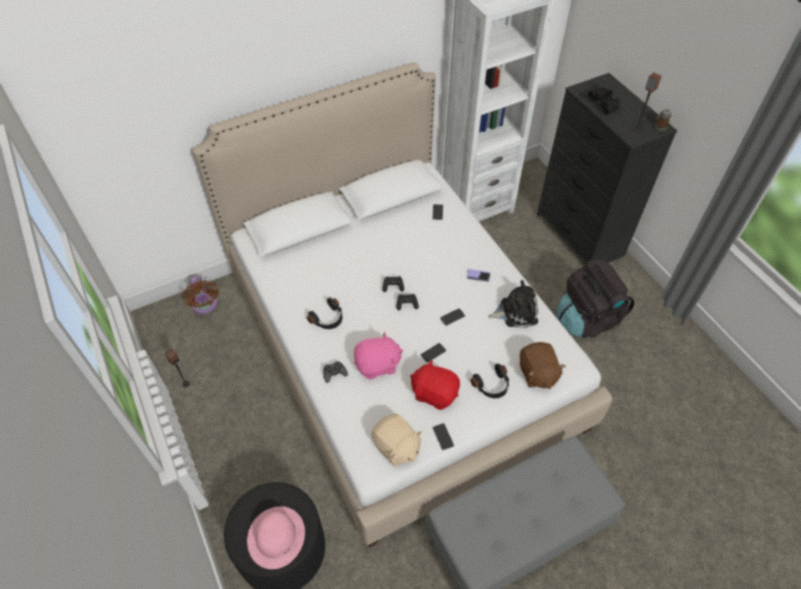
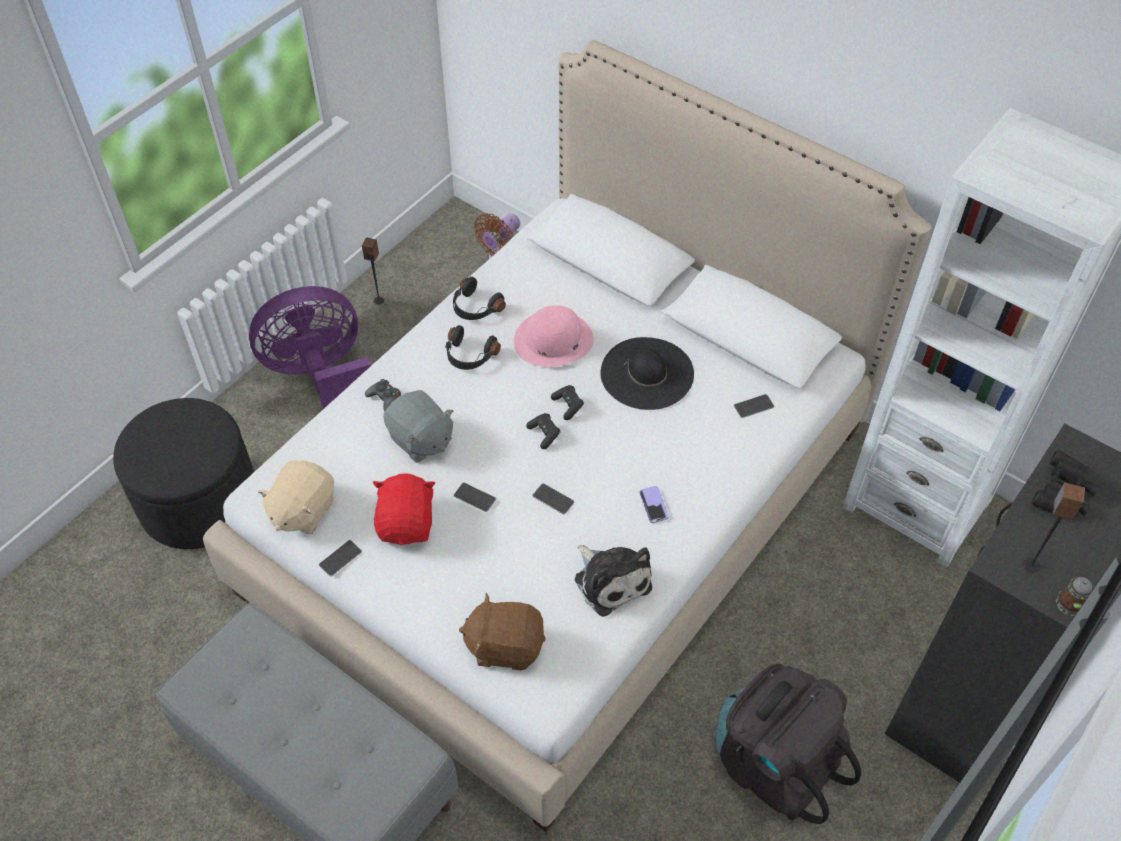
camera: 65 degrees right, 0 degrees up
pink hat [247,506,305,569] -> pink hat moved to [514,306,594,367]
pink plush toy [354,331,403,379] -> grey plush toy [383,390,454,463]
black headphones [471,364,509,398] -> black headphones moved to [453,277,506,320]
brown plush toy [520,342,566,389] -> brown plush toy turned 45 degrees clockwise [459,593,546,670]
none -> purple fan [249,286,371,409]
none -> black hat [601,337,694,410]

